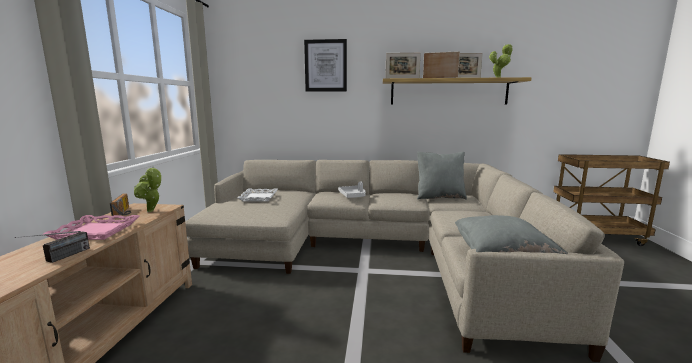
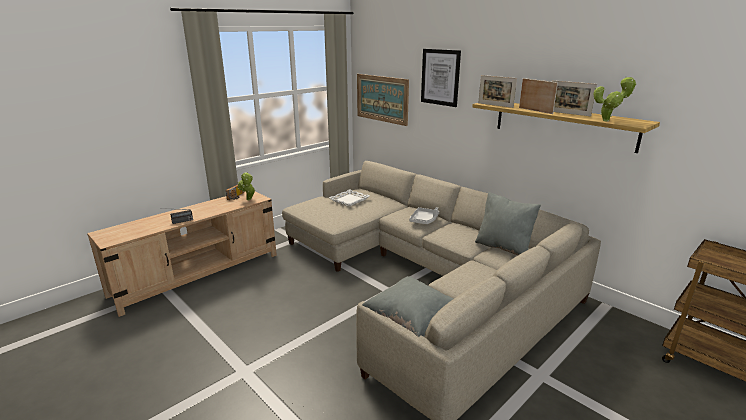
camera: 40 degrees right, 10 degrees up
pink tray [42,215,139,240] -> none
none -> picture [357,74,409,126]

